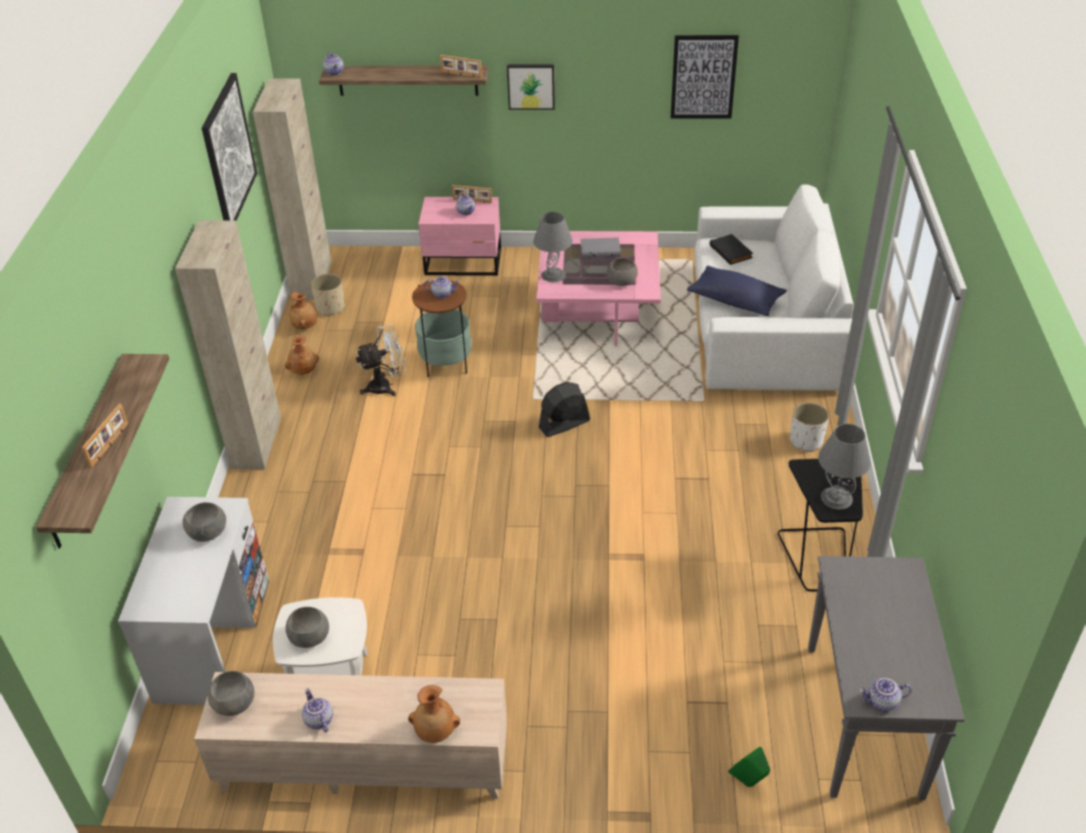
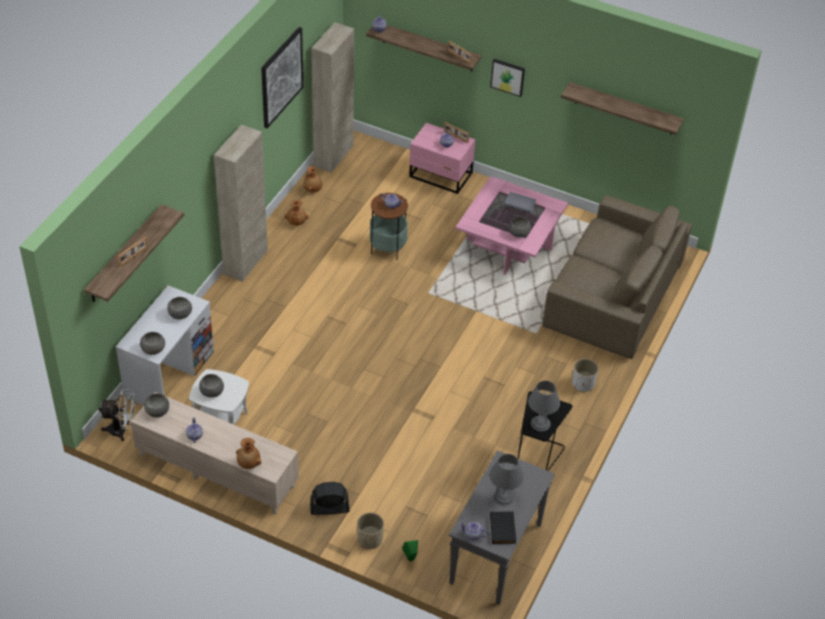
camera: 20 degrees right, 5 degrees up
beige planter [311,274,345,317] -> beige planter moved to [357,513,384,549]
white fan [356,324,406,396] -> white fan moved to [99,389,135,441]
grey table lamp [533,212,573,282] -> grey table lamp moved to [490,454,524,506]
black fan [539,382,590,437] -> black fan moved to [310,482,350,515]
picture [671,35,739,119] -> shelf [561,82,684,135]
blue pillow [687,266,787,316] -> none
white sofa [695,184,854,391] -> brown sofa [542,195,692,359]
black book [710,234,753,265] -> black book moved to [490,511,516,544]
none -> grey bowl [140,332,165,355]

